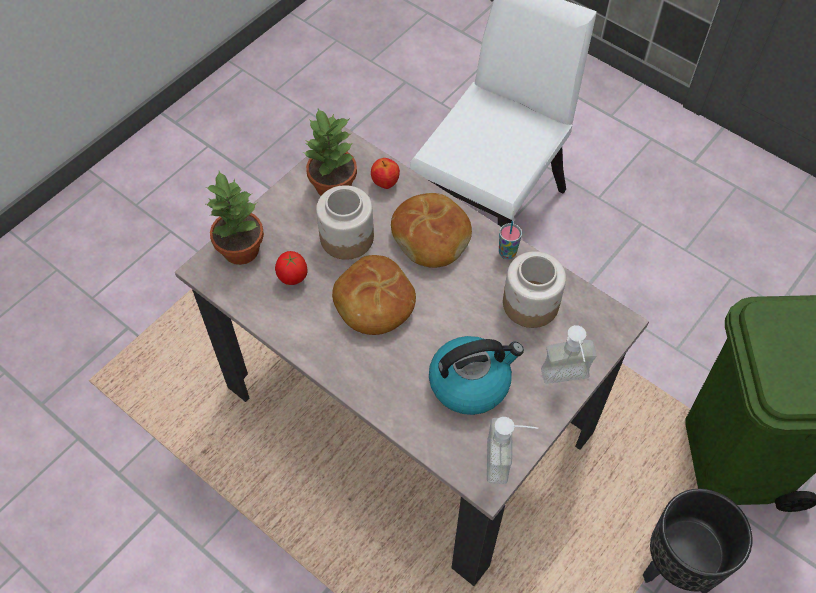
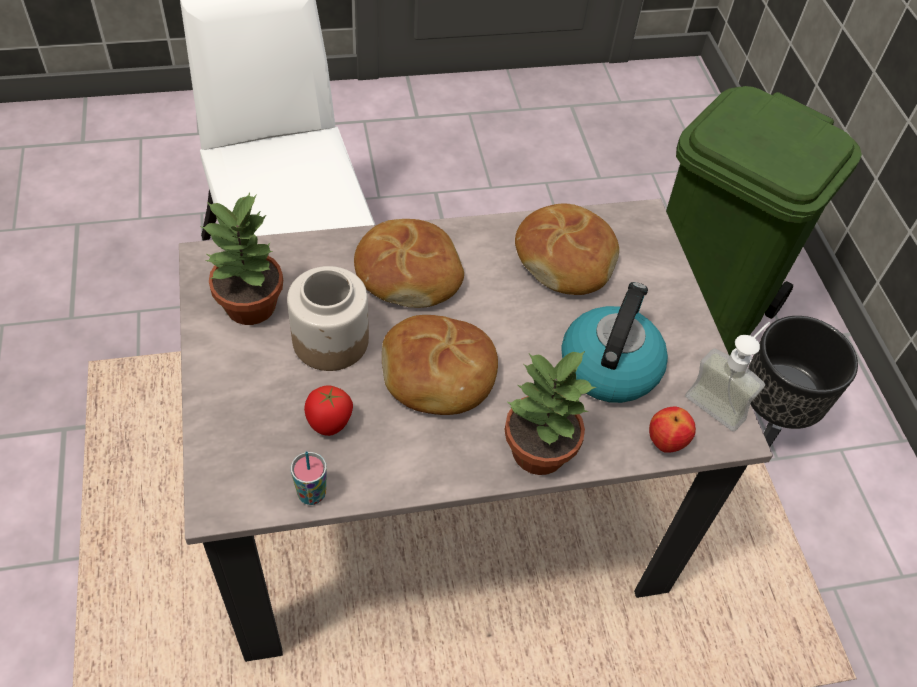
camera: 55 degrees left, 5 degrees down
potted plant [206,171,264,265] -> potted plant moved to [504,351,596,475]
apple [371,158,400,189] -> apple moved to [649,407,696,453]
cup [499,221,522,259] -> cup moved to [291,451,327,505]
jar [503,251,566,328] -> bread [515,204,619,295]
soap dispenser [541,325,597,384] -> none

